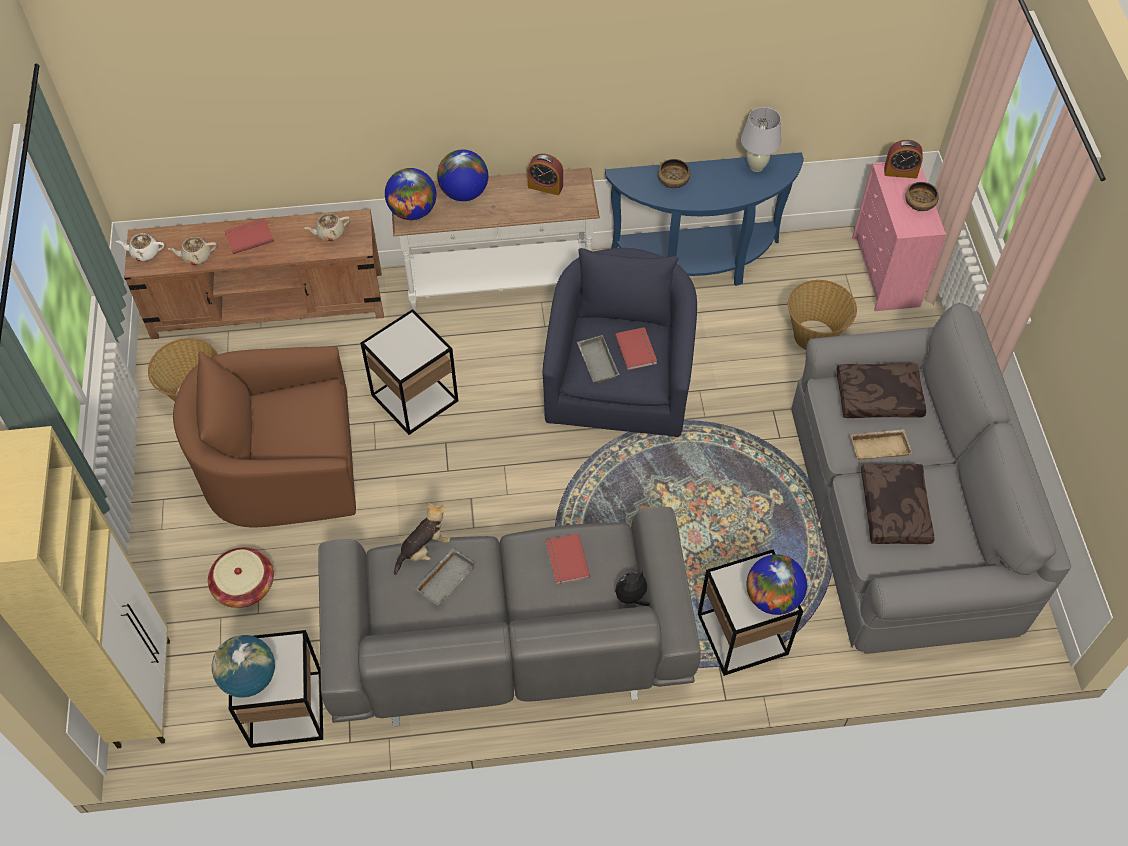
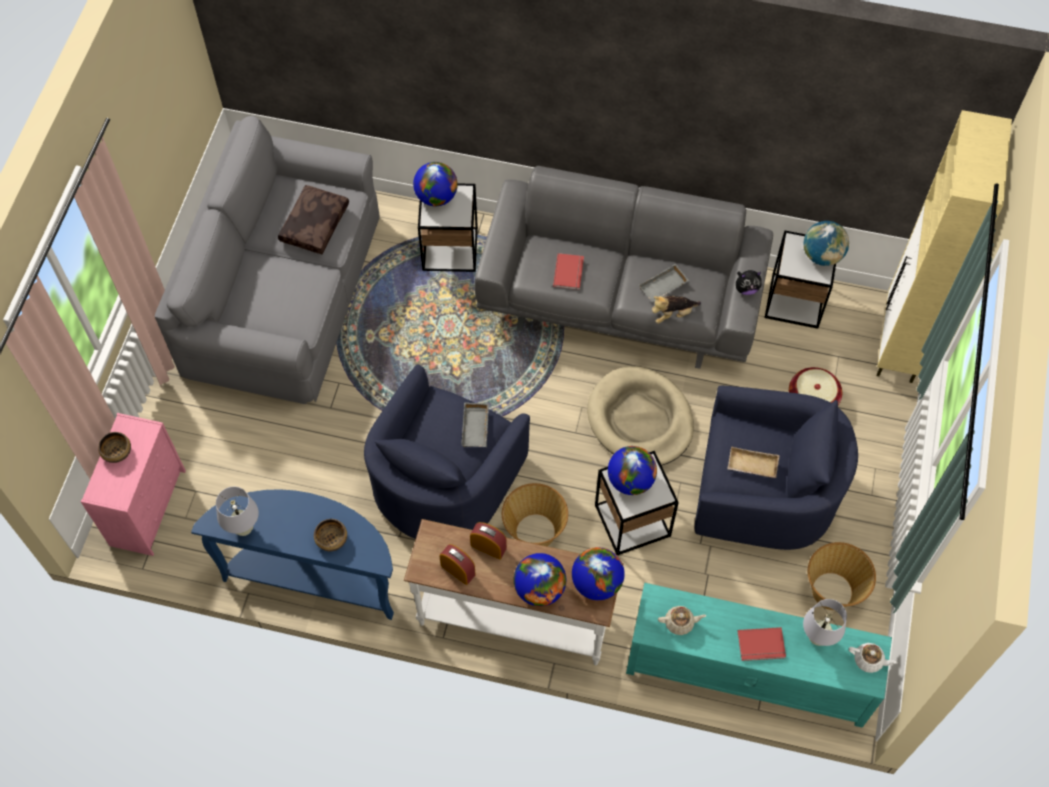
camera: 160 degrees left, 5 degrees up
brown tv stand [124,209,384,339] -> turquoise tv stand [626,583,892,728]
beige teapot [168,237,217,265] -> white table lamp [803,599,847,646]
brown armchair [173,346,356,527] -> blue armchair [695,386,858,550]
red book [615,327,657,370] -> none
plush toy [615,571,650,608] -> plush toy moved to [736,270,761,295]
basket [788,280,857,350] -> basket moved to [502,483,568,546]
brown pillow [836,363,926,418] -> none
beige tray [851,429,912,460] -> beige tray moved to [727,446,779,478]
alarm clock [884,140,923,178] -> alarm clock moved to [470,522,507,560]
none -> beige dog bed [587,366,694,465]
none -> globe [608,446,657,495]

